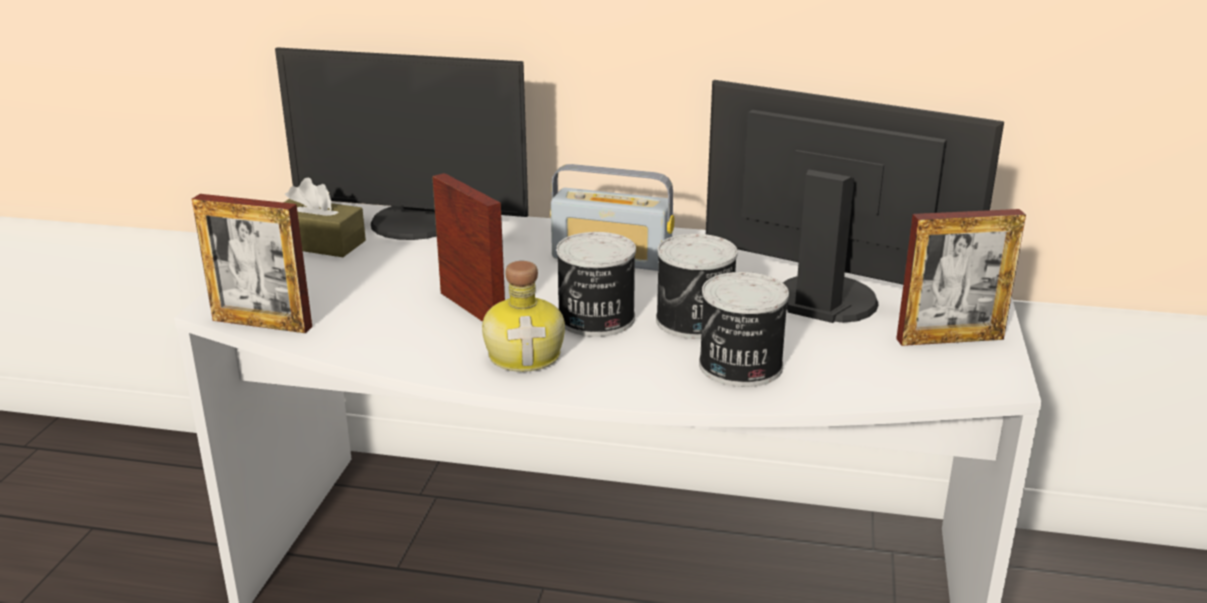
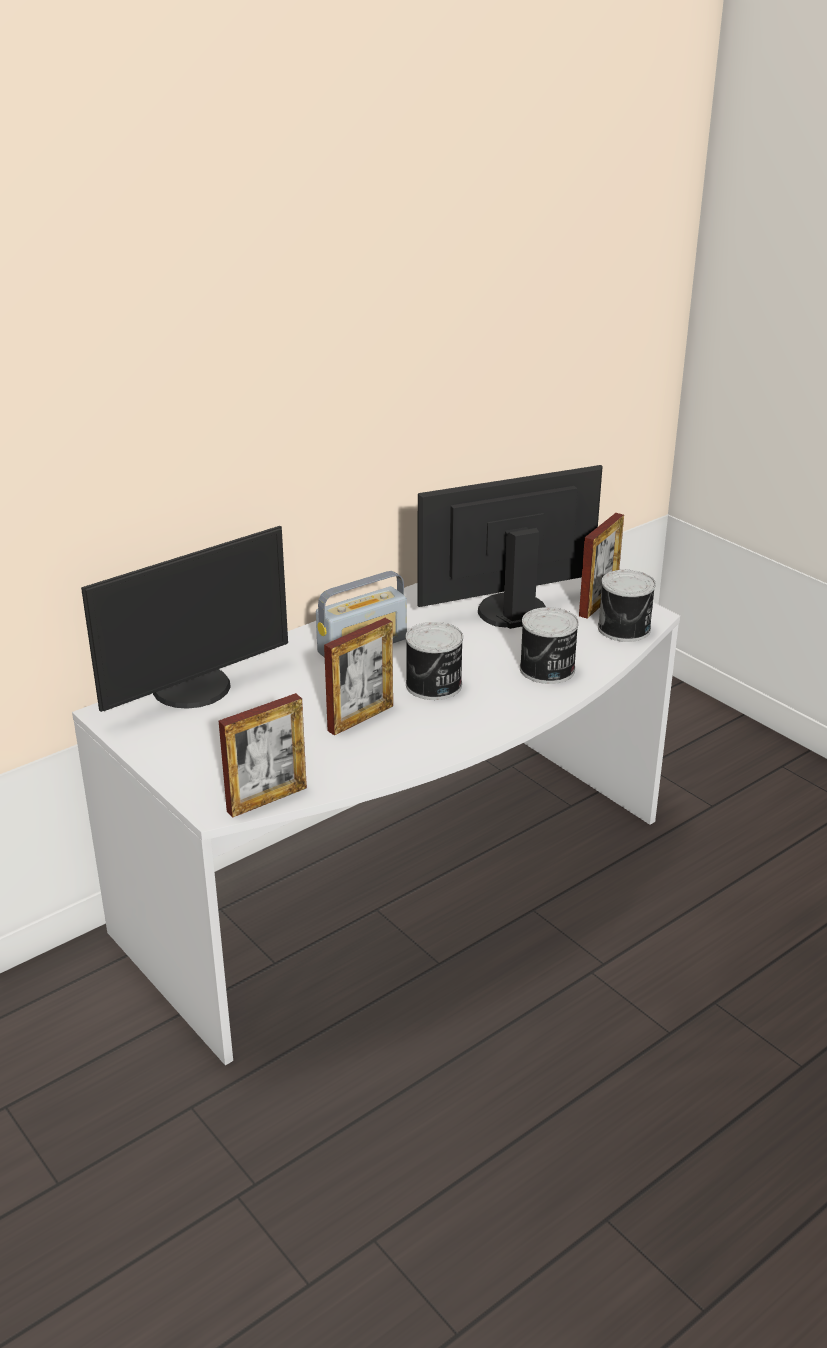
camera: 50 degrees left, 5 degrees up
brown tissue box [283,177,366,257] -> none
picture frame [432,173,505,322] -> picture frame turned 135 degrees clockwise [324,618,393,735]
bottle [482,261,565,372] -> none
can [656,234,738,339] -> can moved to [598,570,656,642]

